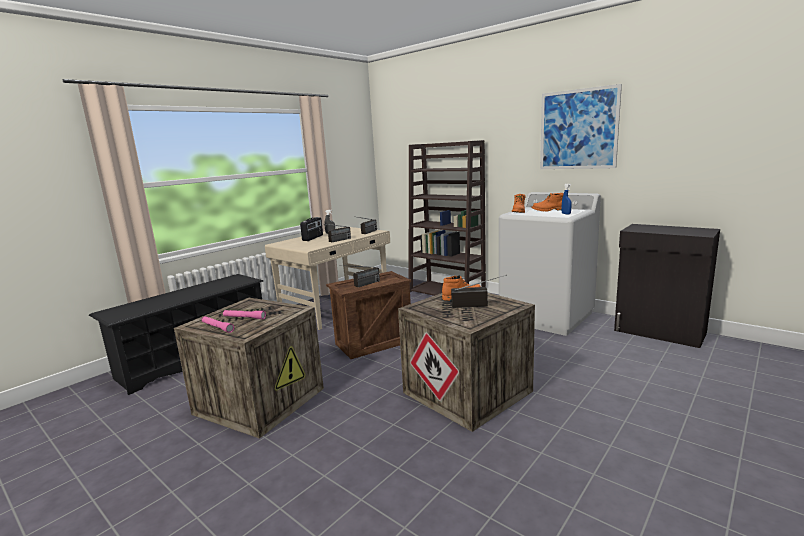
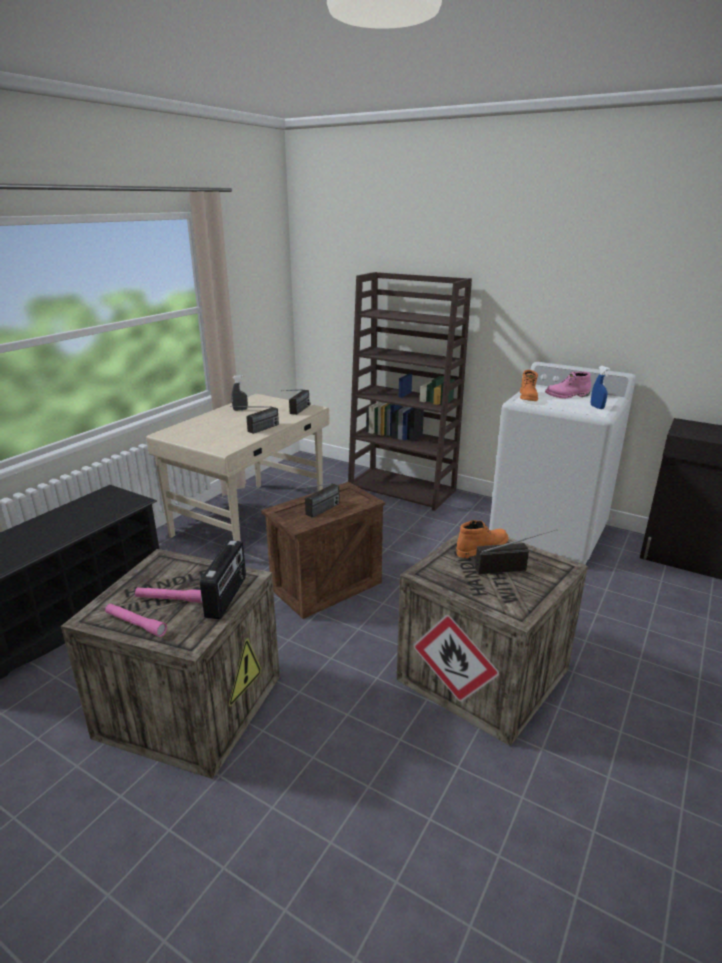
camera: 10 degrees left, 10 degrees up
radio [300,217,323,241] -> radio moved to [200,540,246,619]
orange boot [532,193,564,211] -> pink boot [545,372,591,399]
picture [540,84,622,169] -> none

